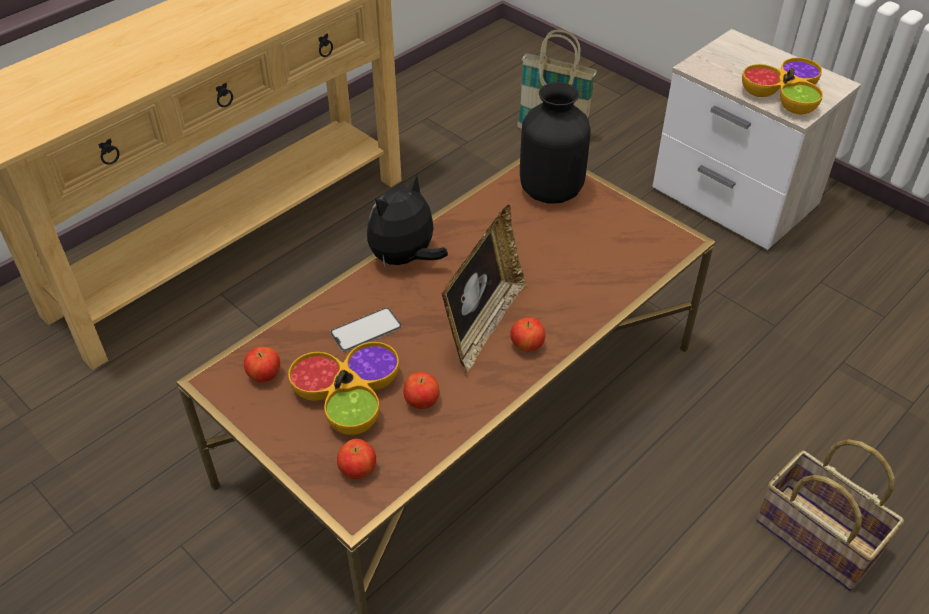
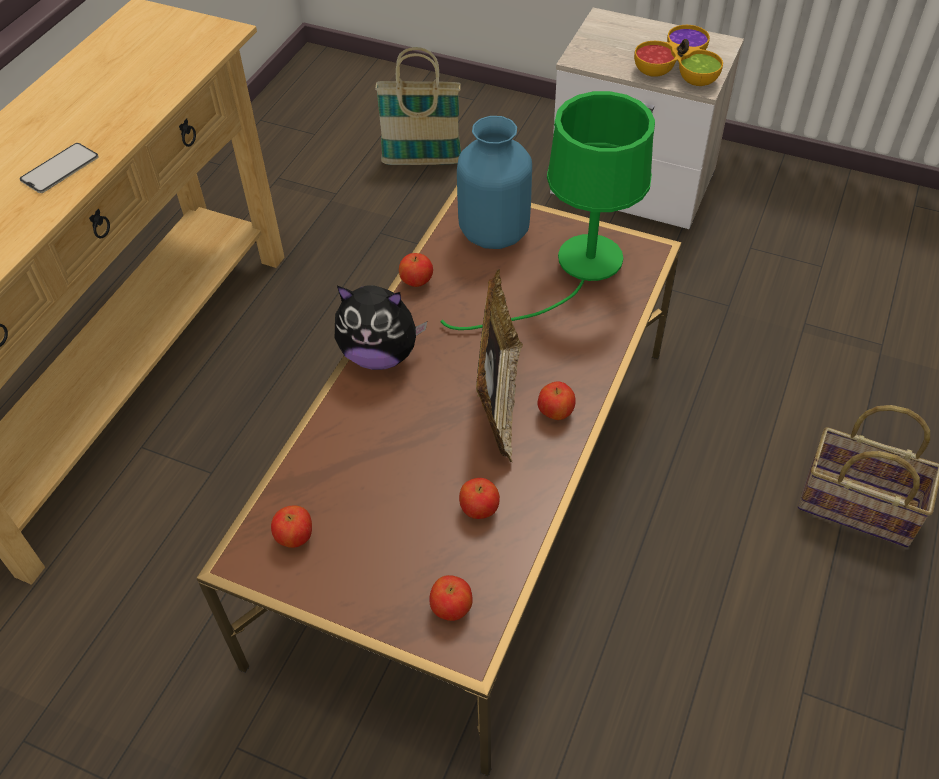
camera: 20 degrees left, 5 degrees up
bowl [288,342,399,435] -> none
phone [330,308,402,352] -> phone moved to [19,143,99,193]
plush toy [367,173,448,270] -> plush toy turned 105 degrees counterclockwise [335,285,427,370]
black vase [520,82,591,204] -> blue vase [457,116,532,249]
none -> apple [399,253,433,287]
none -> green table lamp [440,91,655,330]

